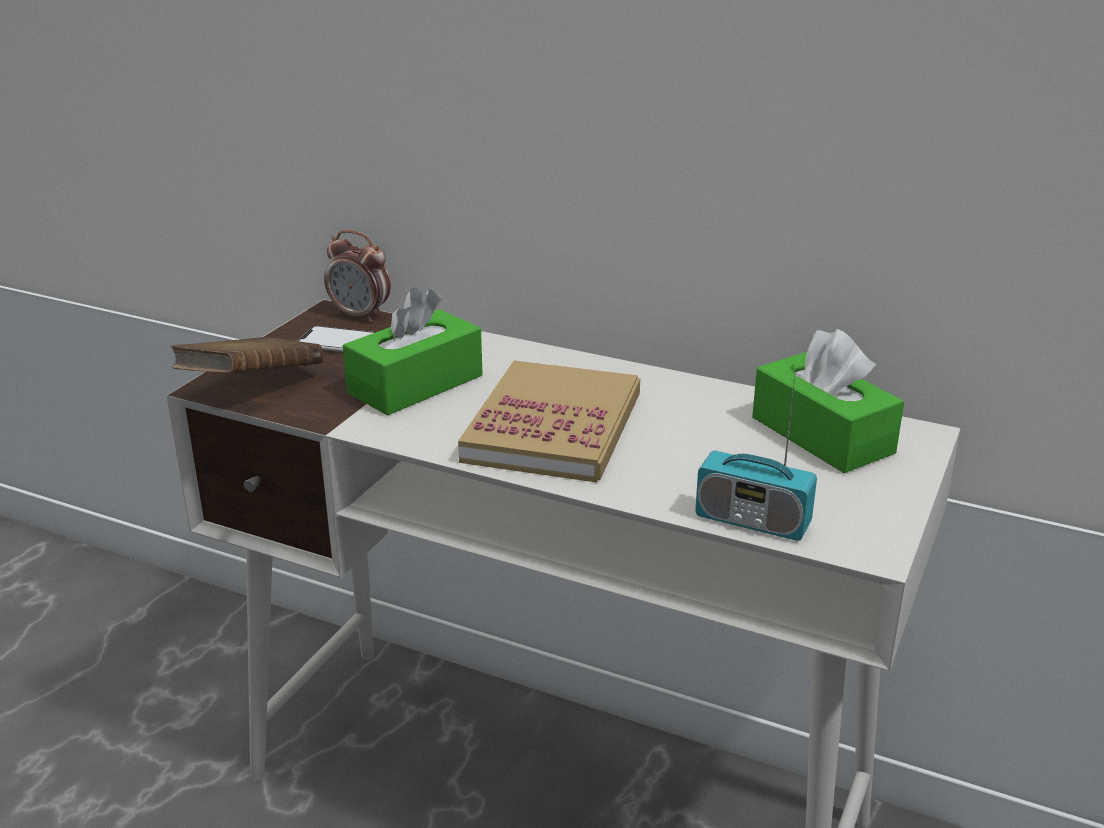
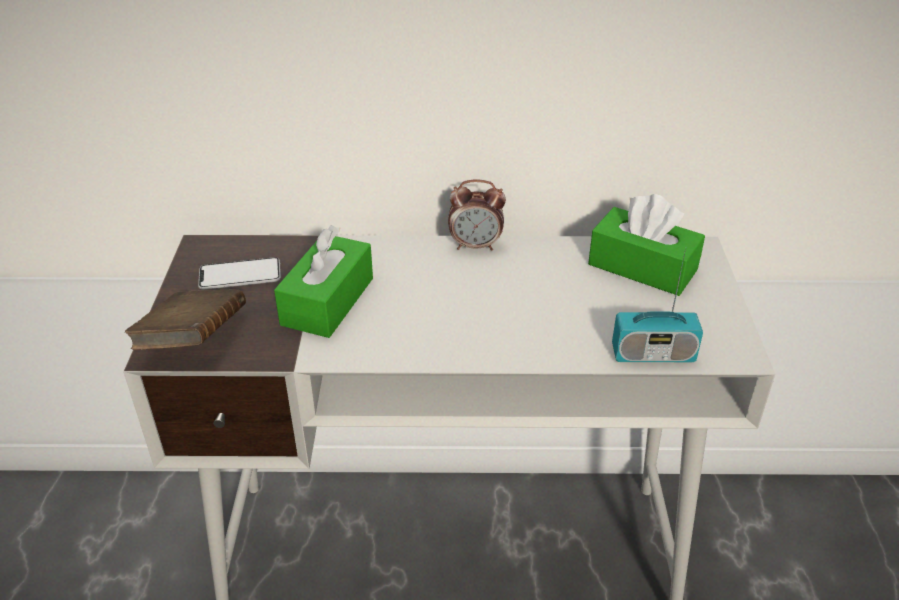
camera: 25 degrees left, 10 degrees up
alarm clock [324,230,391,322] -> alarm clock moved to [448,180,506,251]
book [458,360,640,483] -> none

